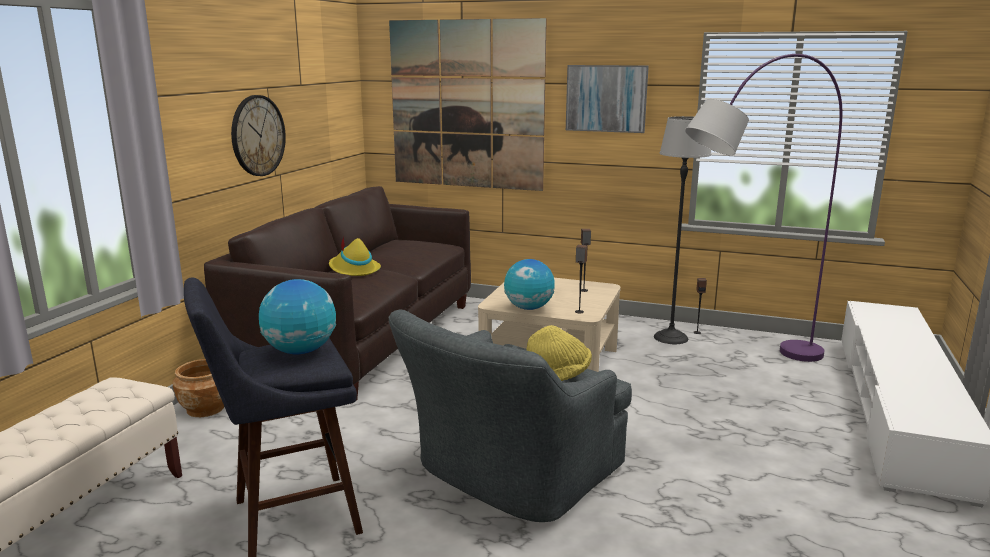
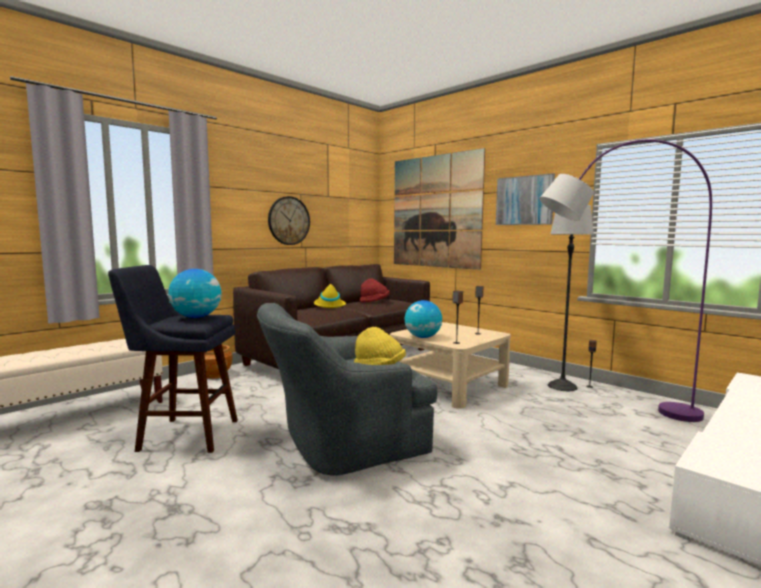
camera: 25 degrees right, 10 degrees down
none -> red hat [360,278,390,302]

